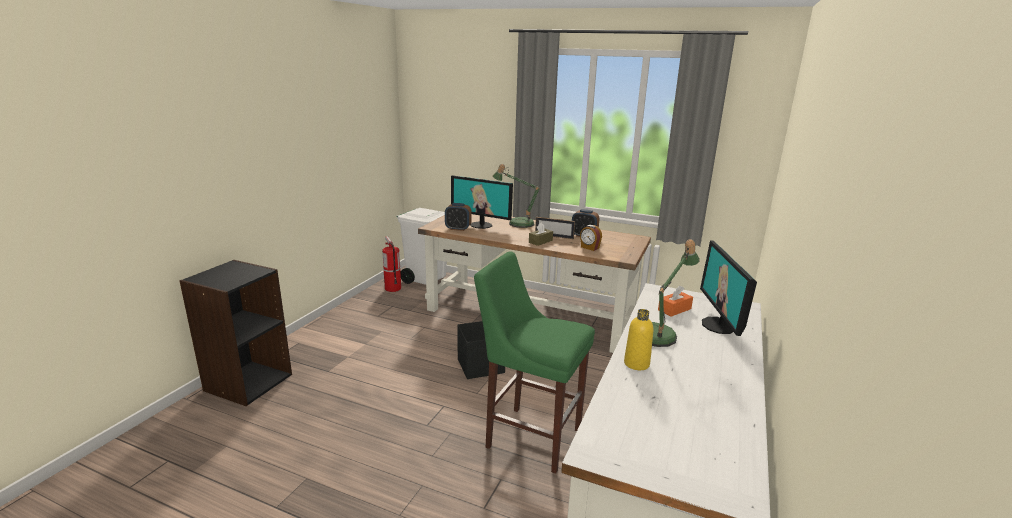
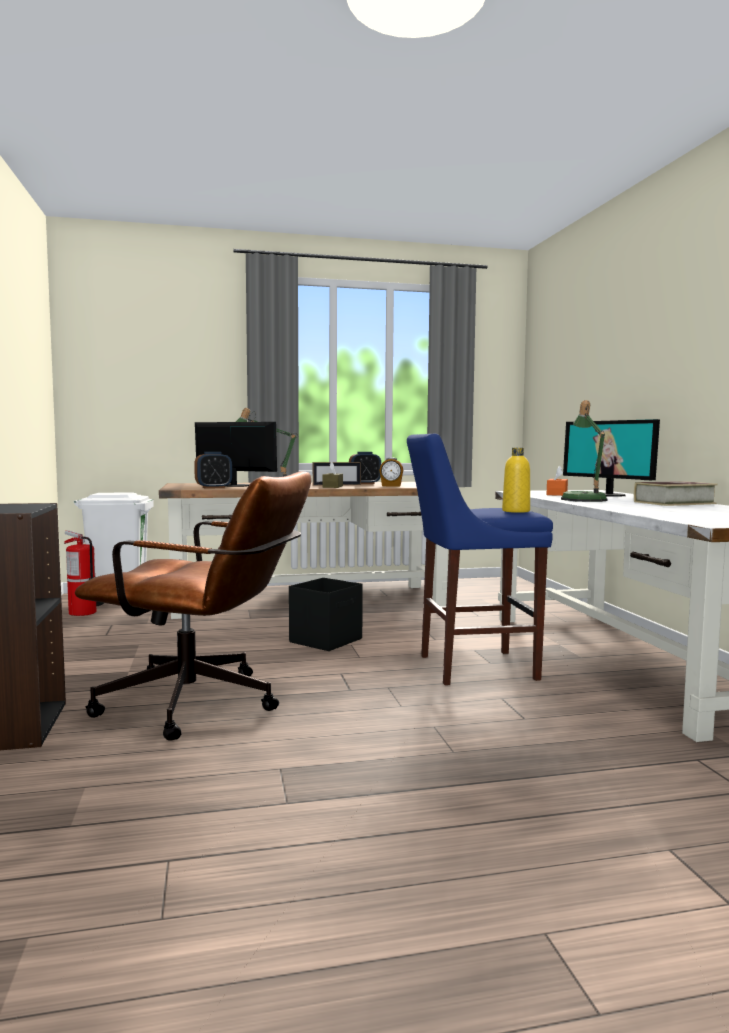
camera: 35 degrees left, 15 degrees down
monitor [451,175,513,229] -> monitor turned 150 degrees counterclockwise [195,422,277,487]
green stool [474,251,595,474] -> blue stool [407,433,553,685]
yellow bottle [624,309,653,370] -> yellow bottle moved to [502,448,530,513]
none -> brown office chair [75,471,312,741]
none -> book [634,481,718,506]

